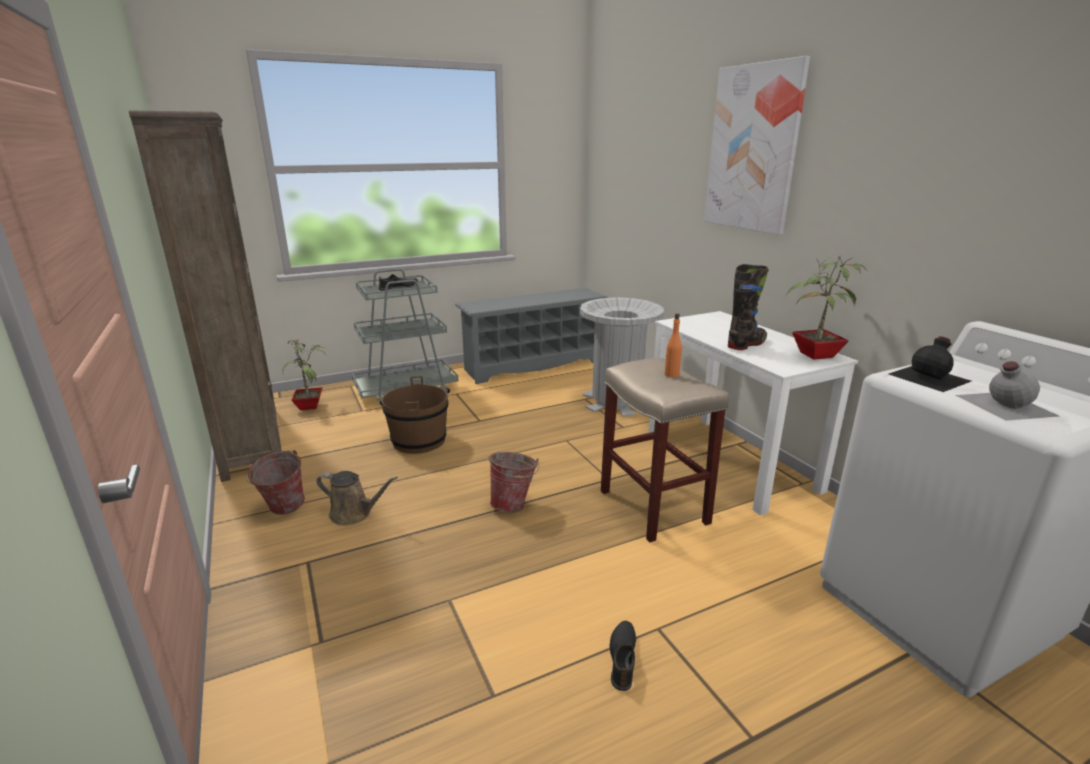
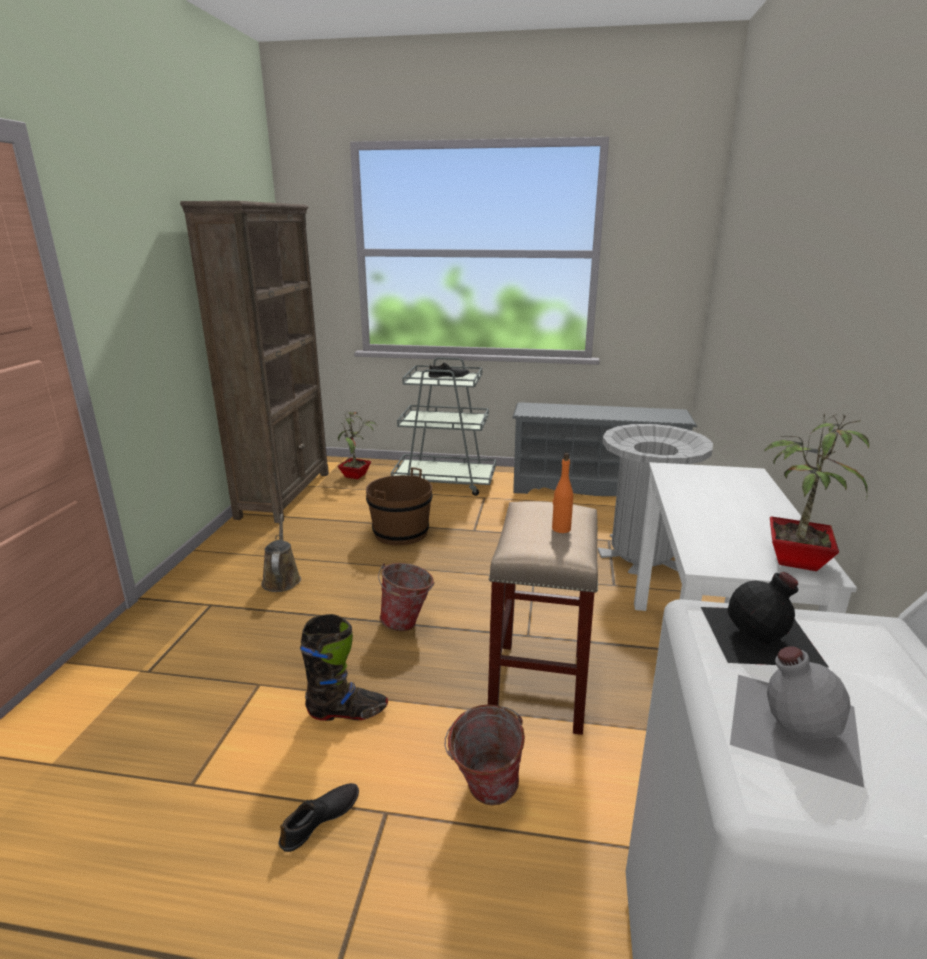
camera: 35 degrees right, 0 degrees up
bucket [246,450,305,515] -> bucket moved to [445,705,525,805]
brown watering can [316,471,398,526] -> brown watering can turned 150 degrees counterclockwise [261,514,301,592]
picture [704,56,810,235] -> none
black boot [728,264,769,350] -> black boot moved to [300,614,388,721]

